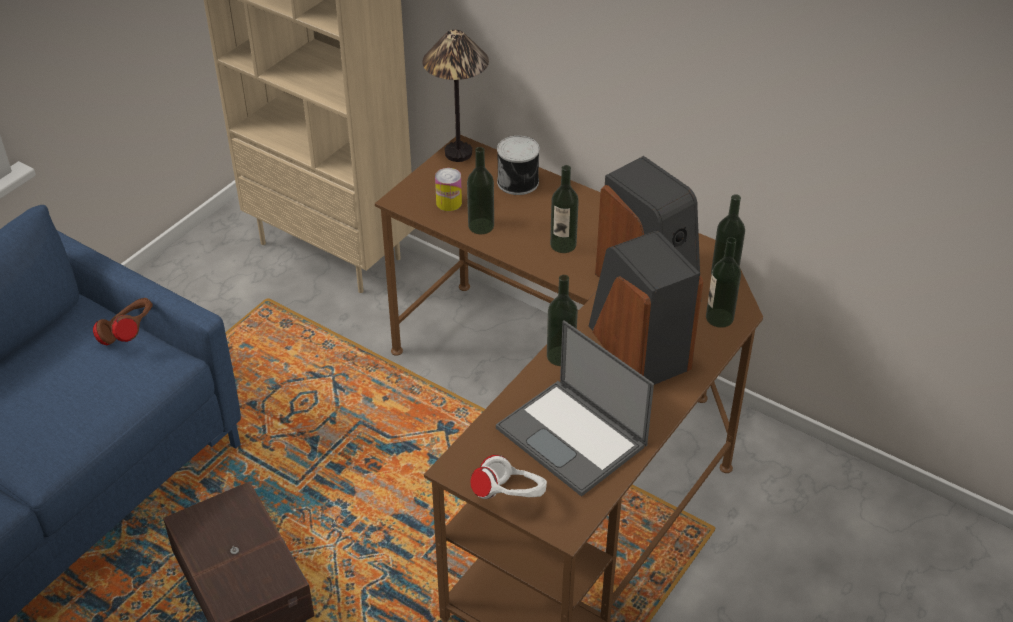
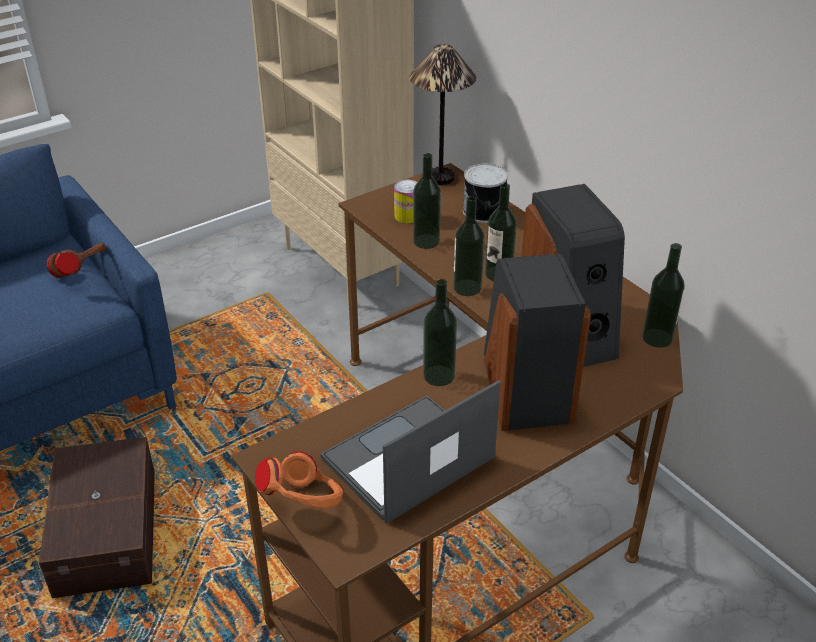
camera: 20 degrees right, 5 degrees down
white headphones [470,455,547,499] -> orange headphones [255,451,343,509]
laptop [496,320,654,497] -> laptop turned 75 degrees clockwise [320,380,501,524]
bottle [706,237,741,328] -> bottle moved to [453,196,485,296]

